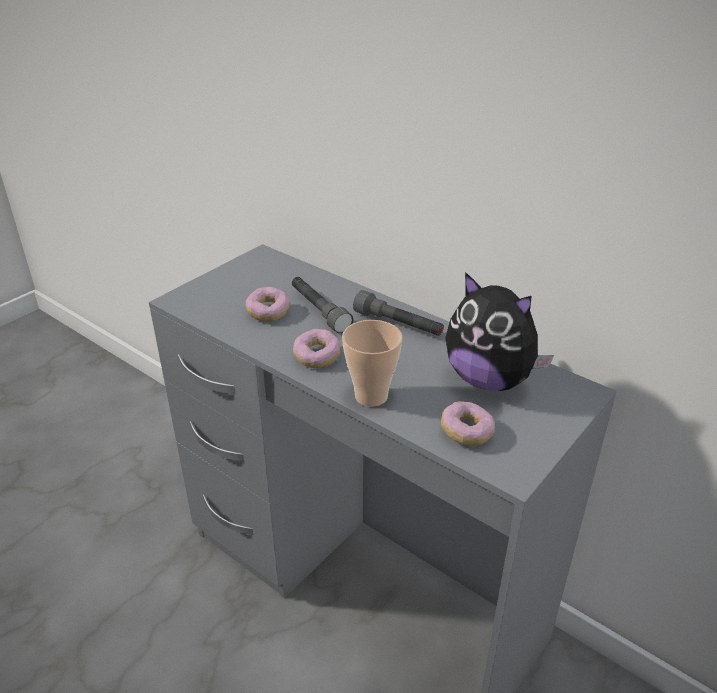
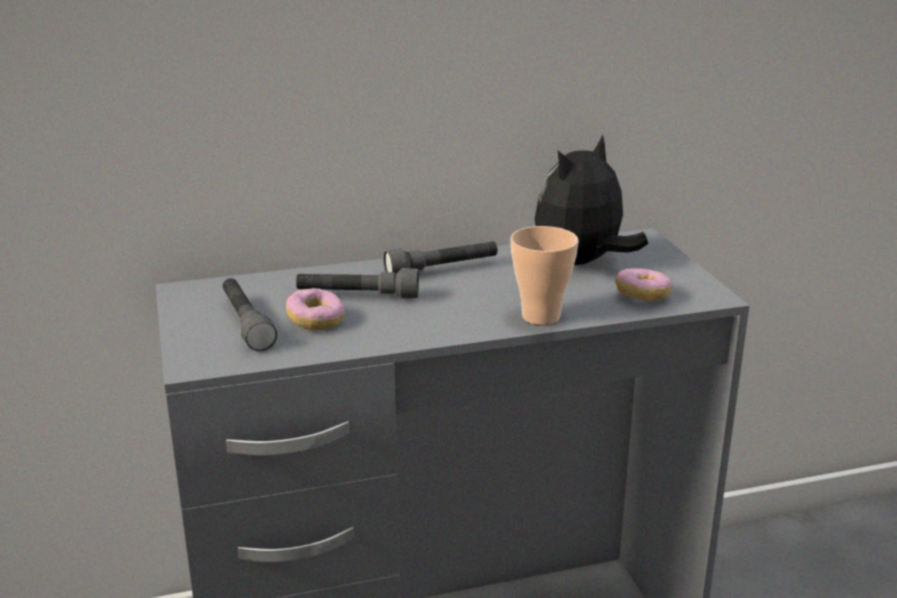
camera: 55 degrees left, 10 degrees down
donut [293,329,340,368] -> none
plush toy [445,272,554,391] -> plush toy turned 150 degrees clockwise [535,134,648,265]
none -> grey flashlight [222,278,277,351]

